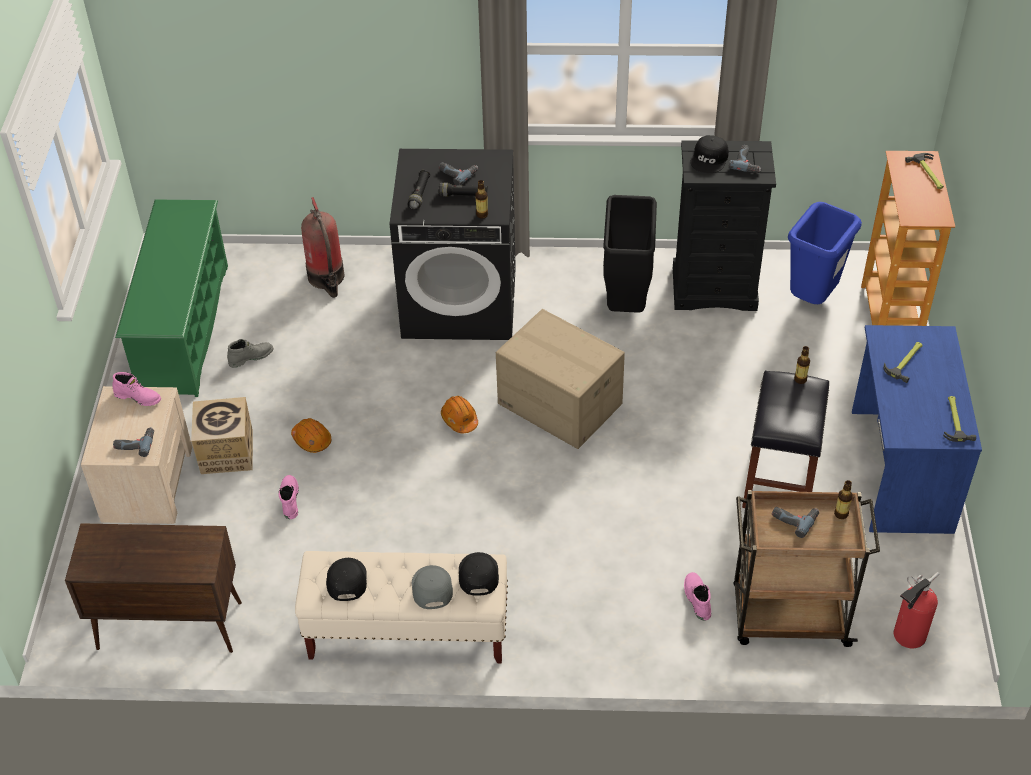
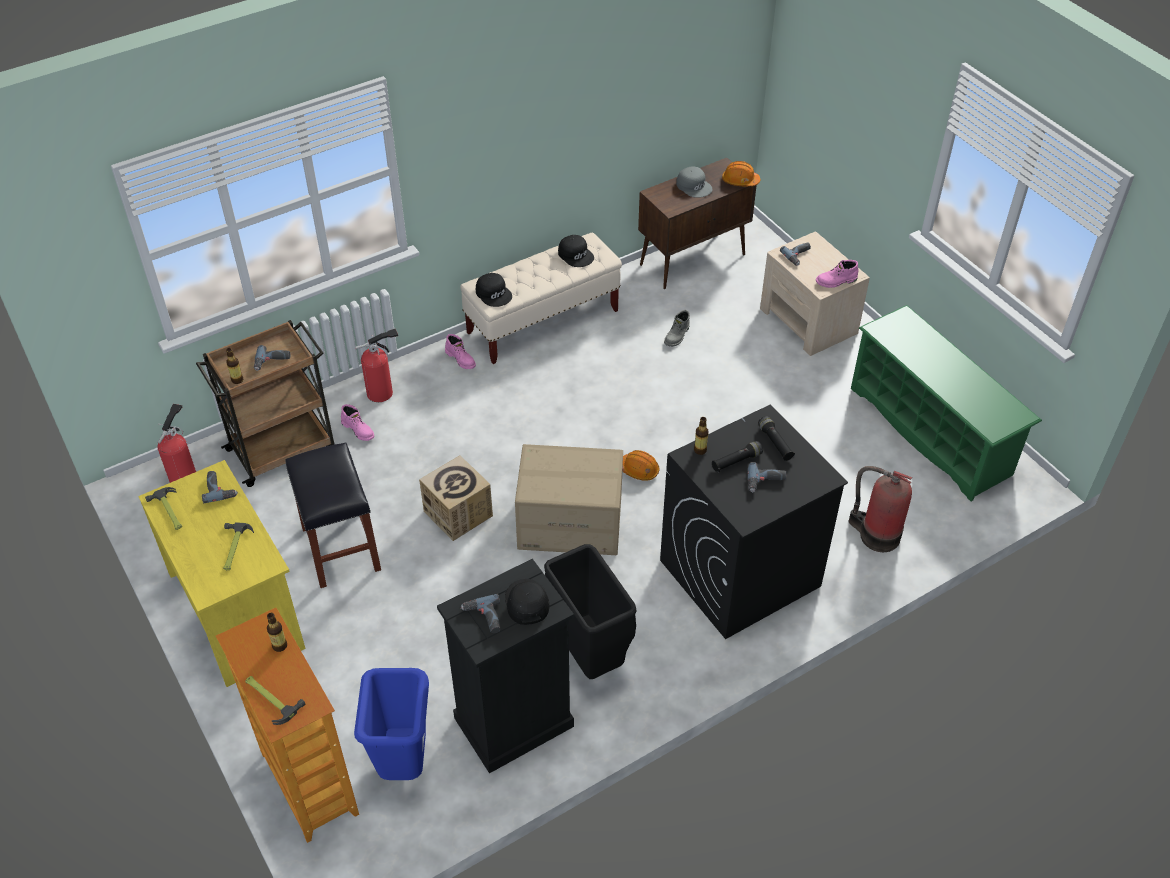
camera: 145 degrees right, 0 degrees up
cardboard box [191,397,253,474] -> cardboard box moved to [419,455,493,541]
grey boot [227,339,273,368] -> grey boot moved to [664,310,690,347]
pink boot [278,475,299,519] -> pink boot moved to [445,334,476,369]
orange hard hat [291,418,331,453] -> orange hard hat moved to [722,161,760,186]
grey cap [412,565,453,609] -> grey cap moved to [676,166,712,198]
bottle [794,346,810,384] -> bottle moved to [267,613,287,652]
blue desk [852,325,982,534] -> yellow desk [138,460,306,687]
none -> power drill [202,471,238,503]
none -> fire extinguisher [355,329,398,402]

